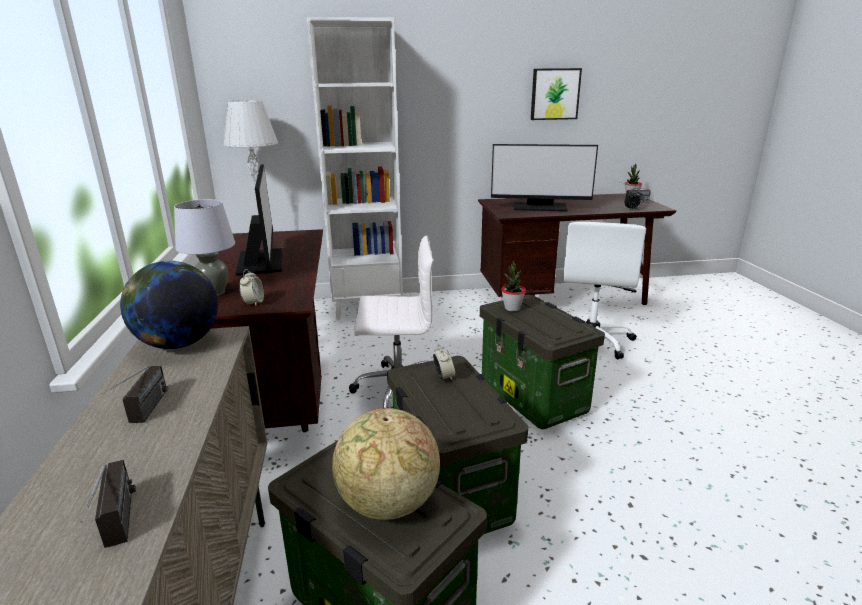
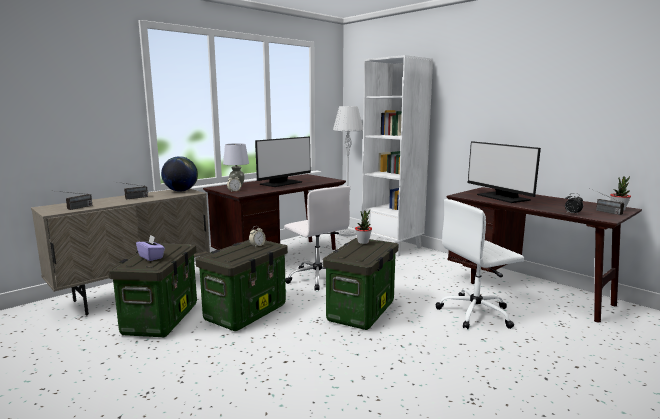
camera: 55 degrees right, 10 degrees down
globe [332,408,440,520] -> purple tissue box [136,235,165,261]
picture [531,68,582,120] -> none

